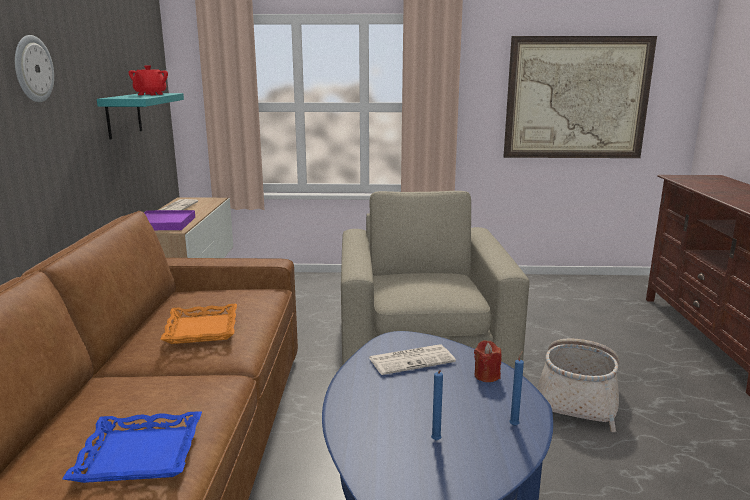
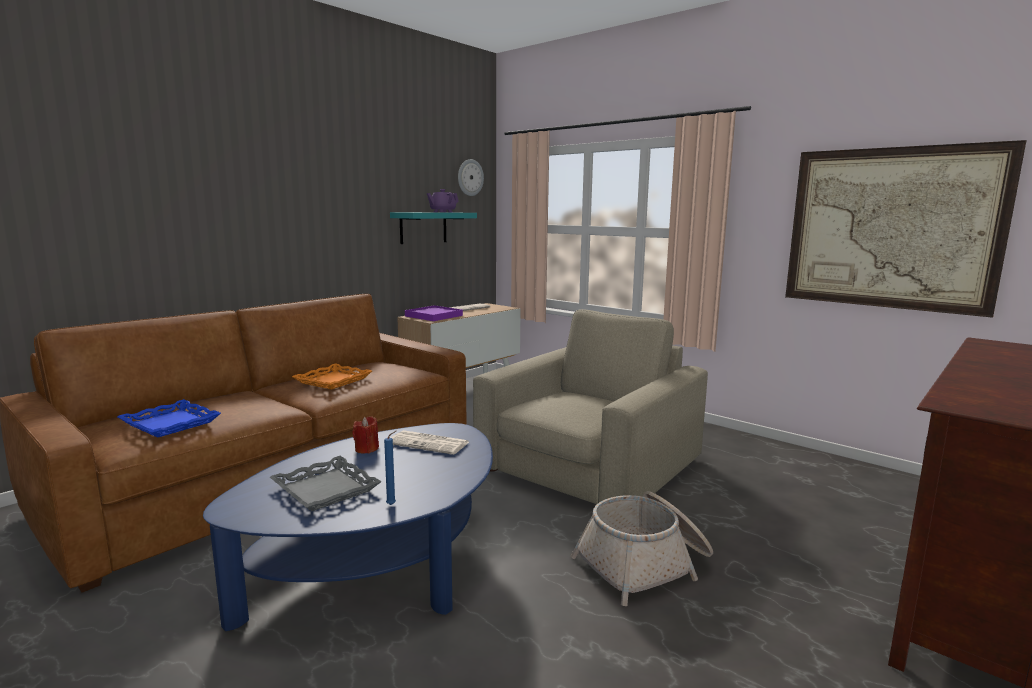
camera: 40 degrees right, 5 degrees down
wall clock [15,35,54,102] -> wall clock moved to [458,159,484,196]
red teapot [129,65,168,95] -> purple teapot [427,189,459,212]
blue candle [431,370,443,441] -> grey tray [270,456,382,511]
red candle [474,340,502,382] -> red candle moved to [352,416,379,453]

